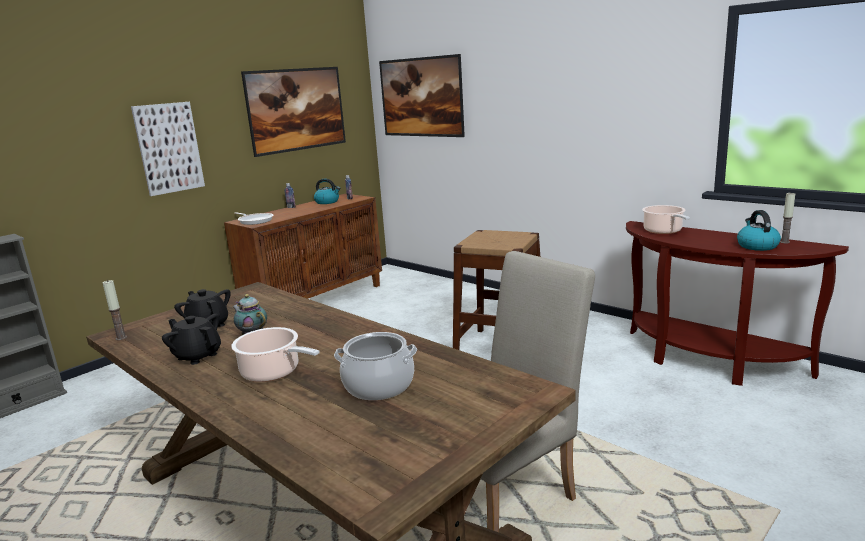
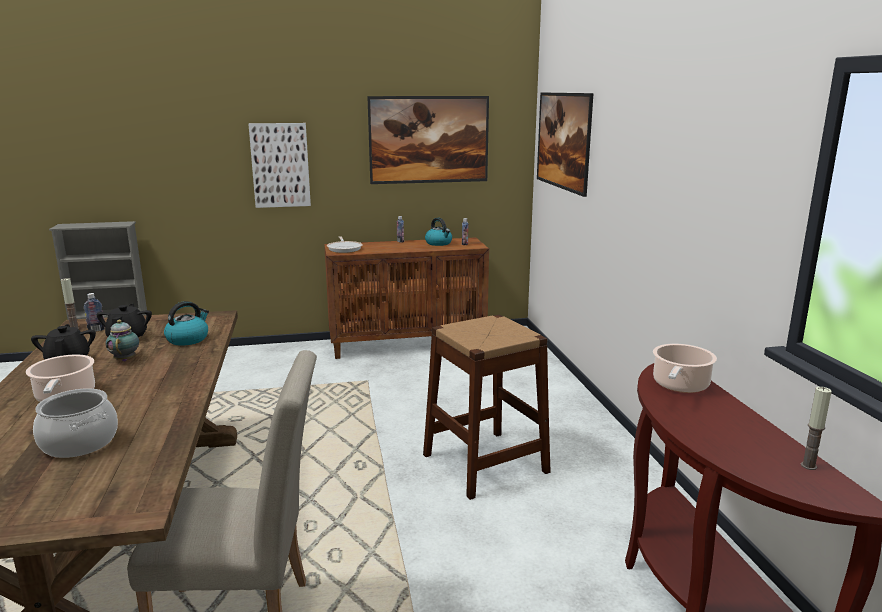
camera: 35 degrees right, 0 degrees up
kettle [737,210,781,251] -> kettle moved to [164,301,209,346]
none -> bottle [84,293,105,332]

